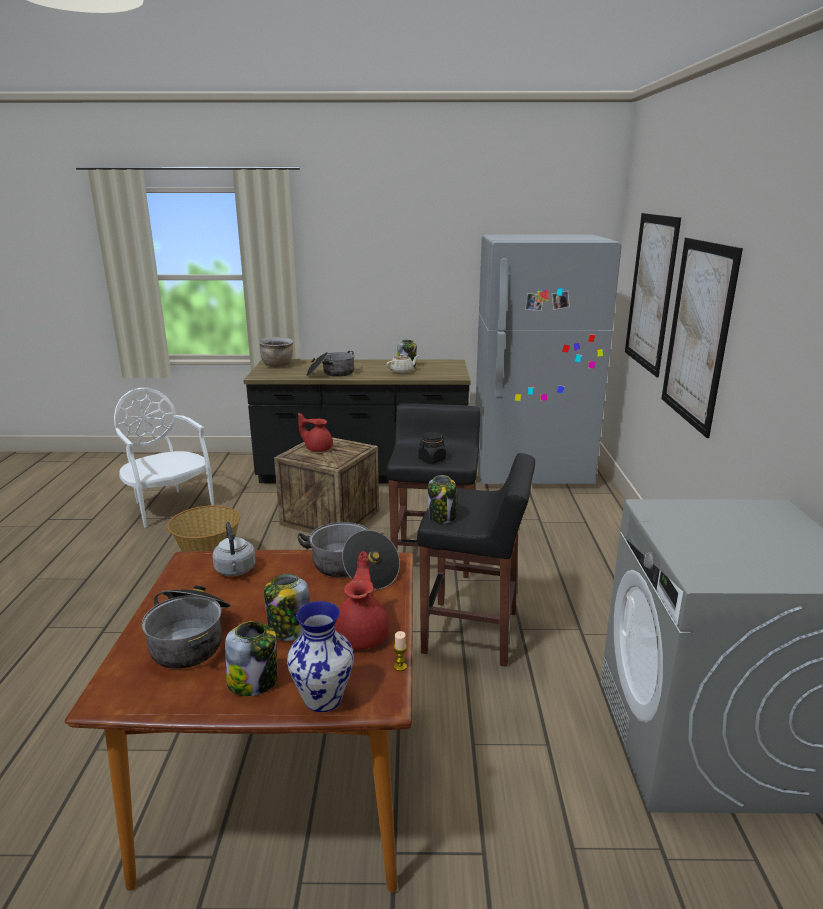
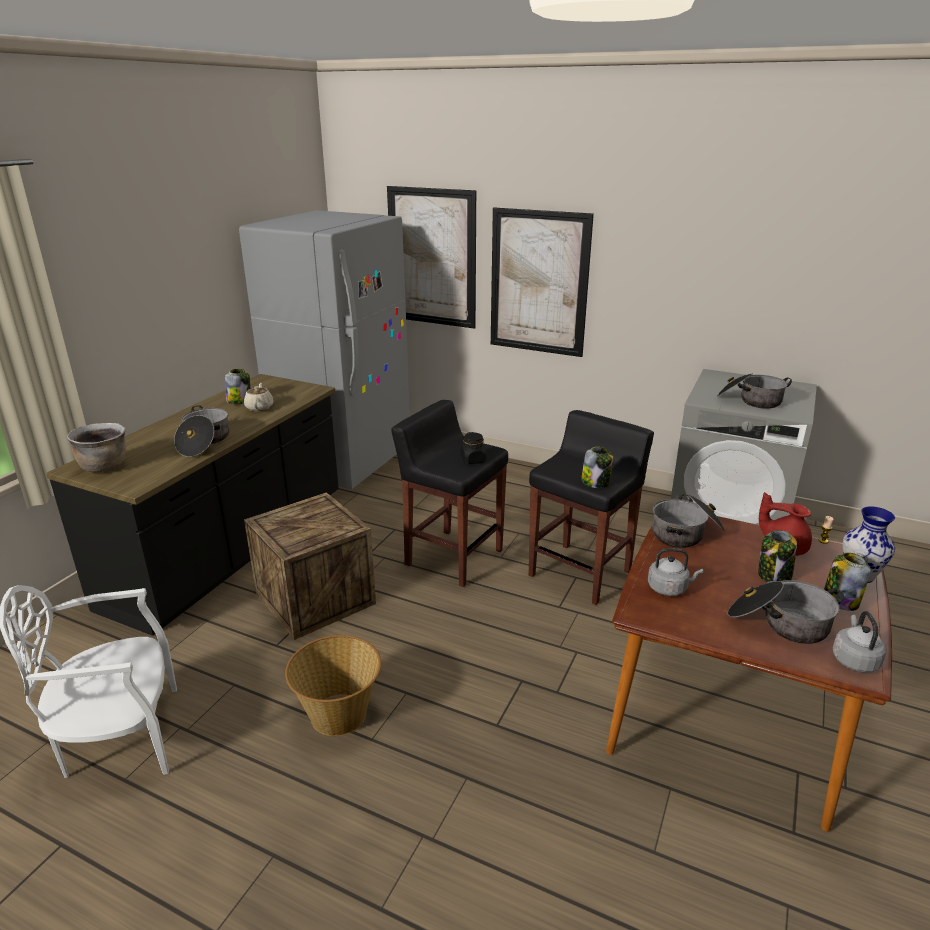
camera: 65 degrees left, 5 degrees up
red teapot [298,413,333,452] -> none
none -> cooking pot [717,373,792,409]
none -> grey kettle [832,611,886,672]

